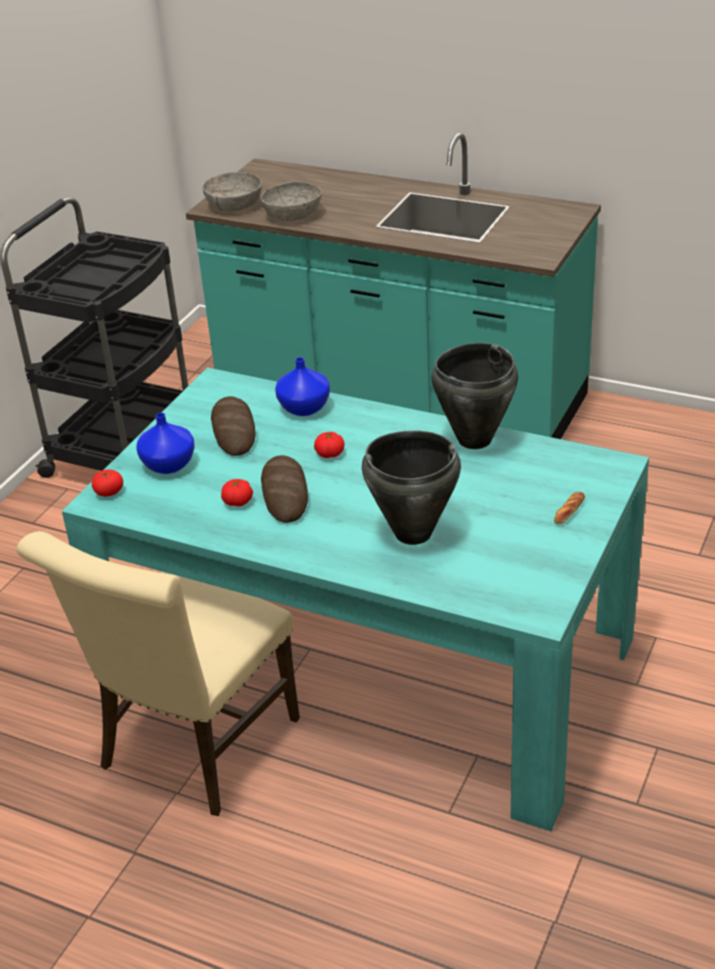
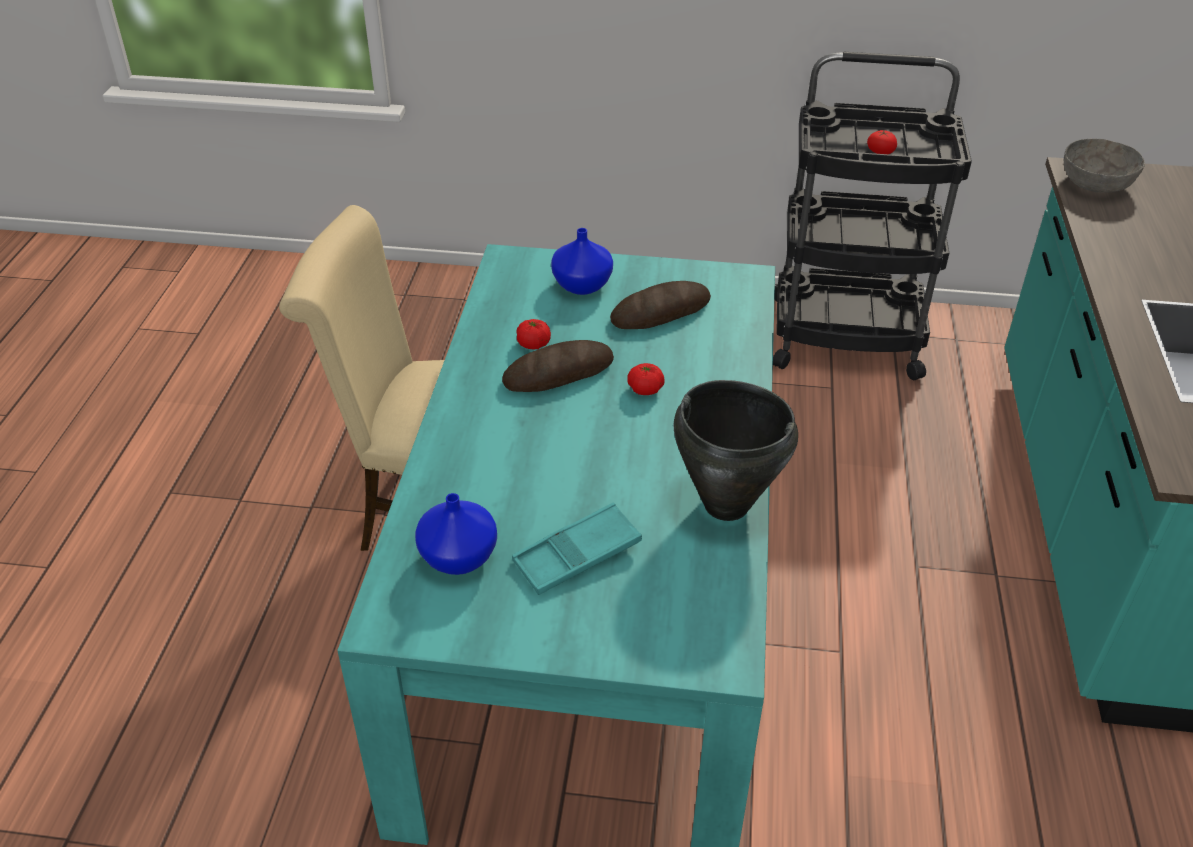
camera: 70 degrees right, 5 degrees up
tomato [92,469,123,497] -> tomato moved to [867,130,897,154]
grey bowl [261,182,322,221] -> none
blue vase [275,357,330,416] -> blue vase moved to [415,493,497,575]
black cooking pot [362,430,461,545] -> none
bread [554,492,585,524] -> none
none -> turquoise tray [512,502,642,595]

